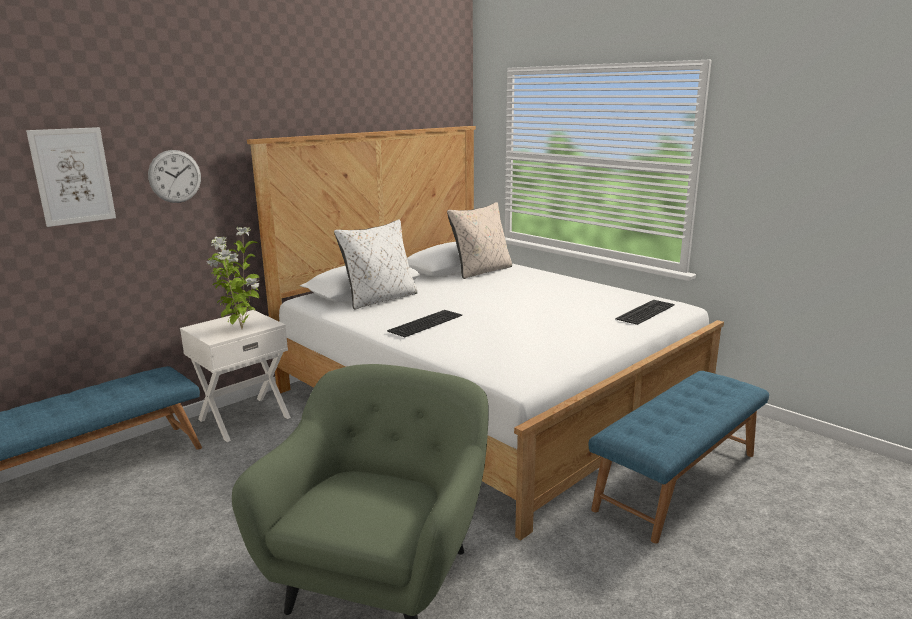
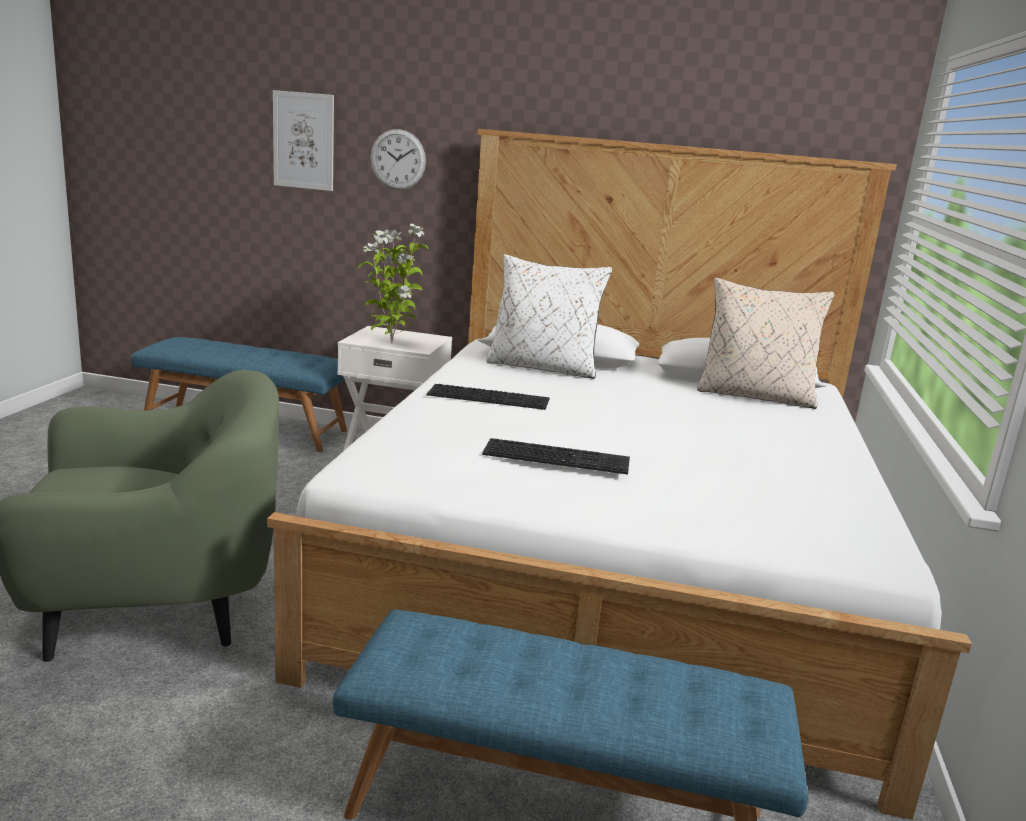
camera: 55 degrees right, 0 degrees up
keyboard [615,300,675,325] -> keyboard moved to [482,438,630,475]

